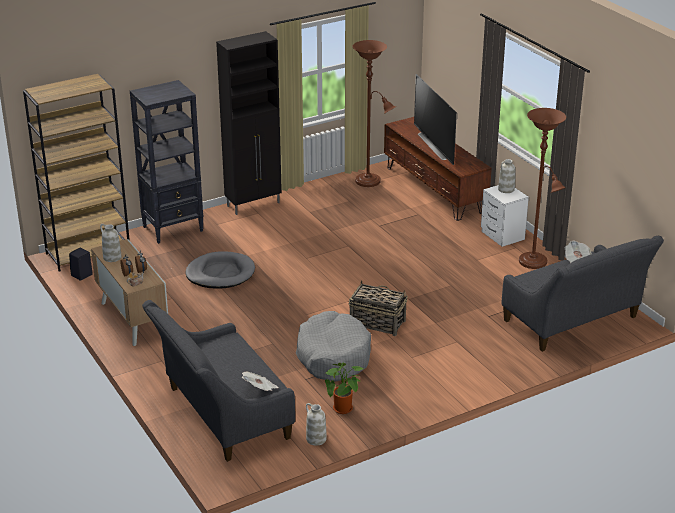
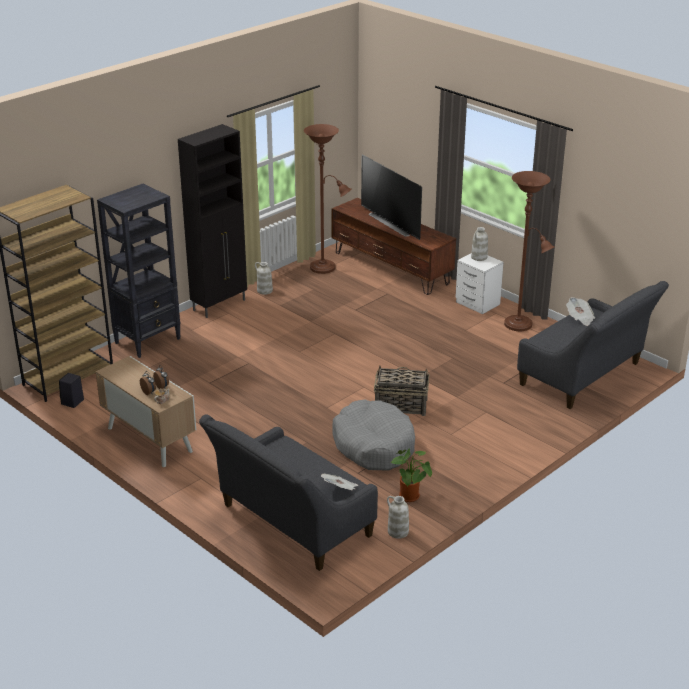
camera: 15 degrees left, 0 degrees up
white vase [100,224,122,262] -> white vase moved to [255,262,273,295]
grey dog bed [186,251,255,289] -> none

